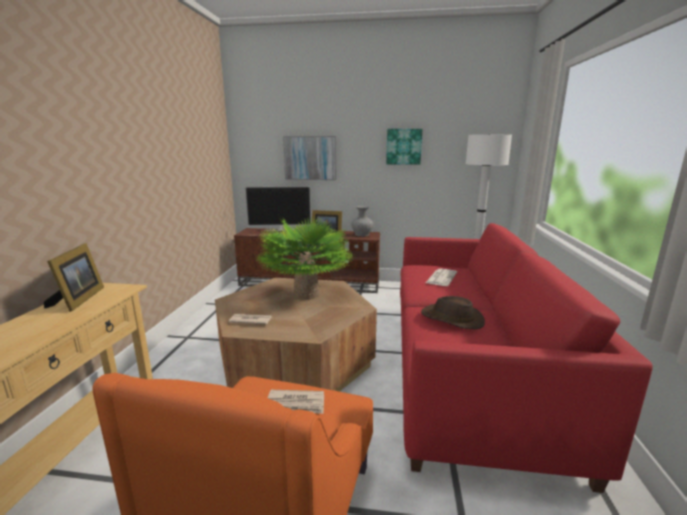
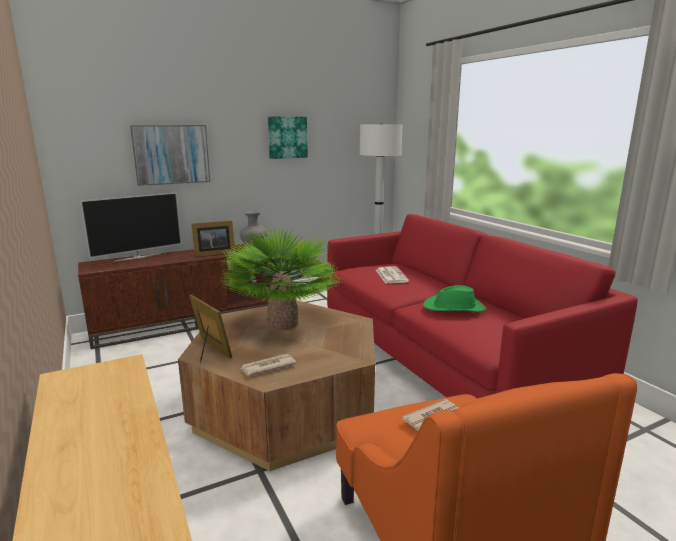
camera: 35 degrees left, 0 degrees up
picture frame [44,243,104,312] -> picture frame moved to [189,295,232,363]
brown hat [421,296,485,329] -> green hat [423,285,486,312]

